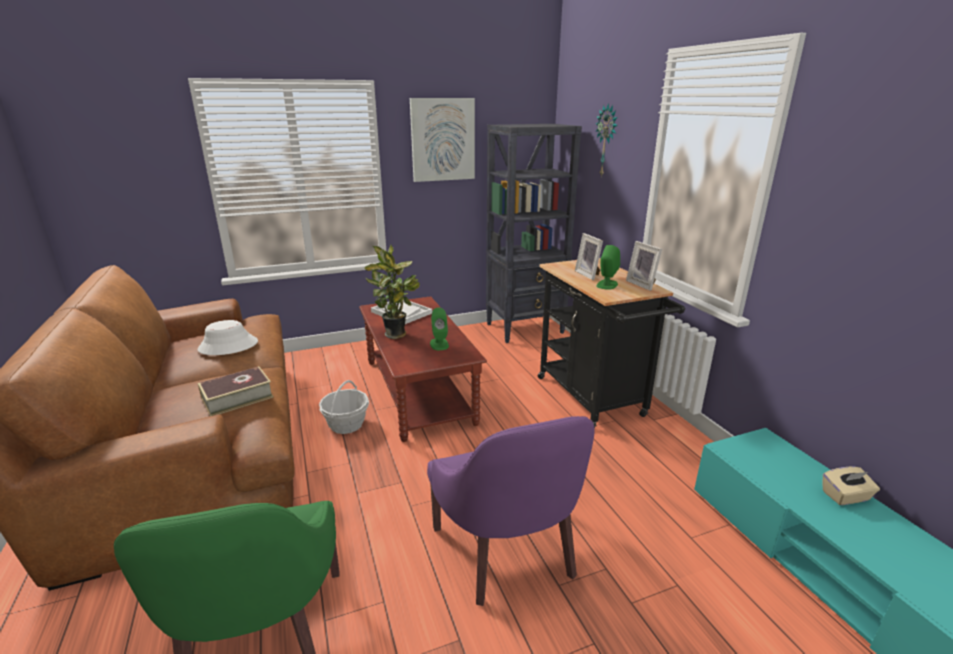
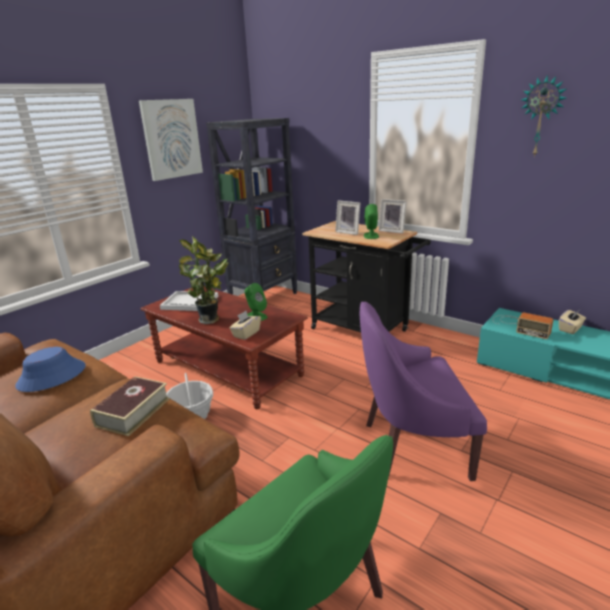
camera: 30 degrees left, 0 degrees up
white hat [198,320,258,355] -> blue hat [15,347,86,392]
purple armchair [427,416,595,606] -> purple armchair turned 135 degrees clockwise [360,302,487,481]
wall clock [595,103,618,176] -> wall clock moved to [521,76,566,158]
none -> beige tissue box [229,311,261,340]
none -> radio [493,312,553,339]

